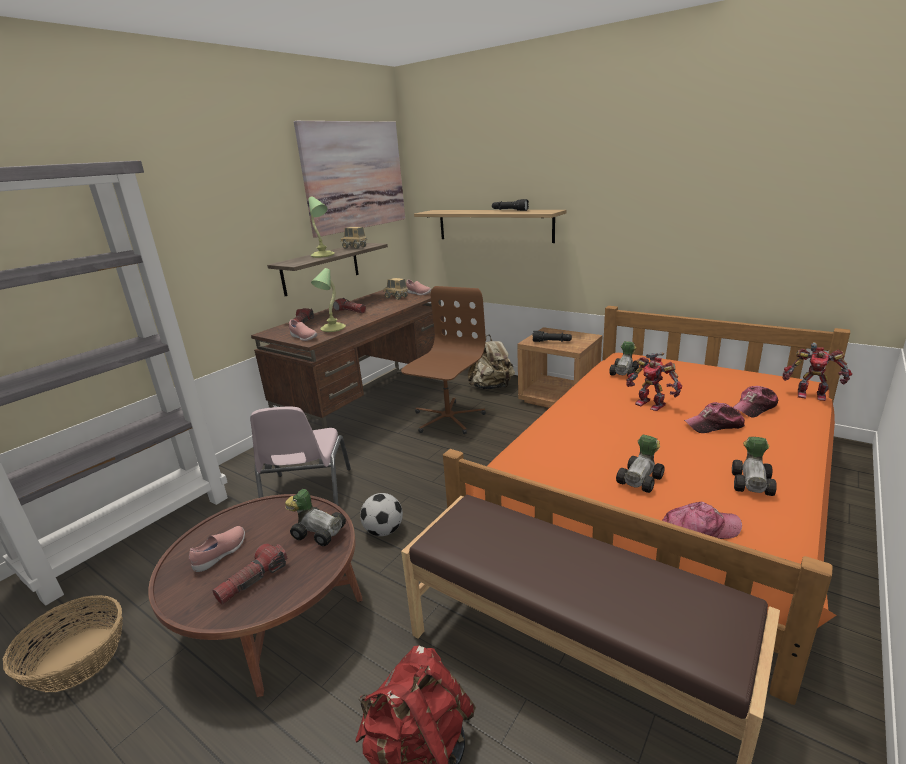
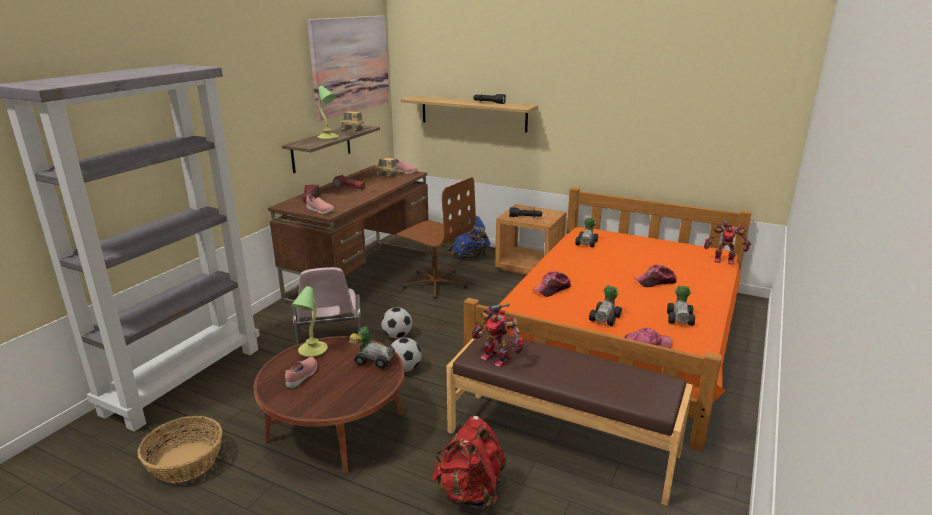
camera: 10 degrees left, 0 degrees up
flashlight [212,543,288,604] -> none
table lamp [311,268,346,332] -> table lamp moved to [292,286,328,357]
brown office chair [401,286,486,434] -> brown office chair turned 105 degrees clockwise [395,177,476,299]
beige backpack [467,335,515,389] -> blue backpack [448,210,490,259]
toy robot [626,353,682,411] -> toy robot moved to [472,303,524,368]
cap [733,386,778,418] -> cap moved to [533,271,571,297]
none -> football [381,307,412,338]

